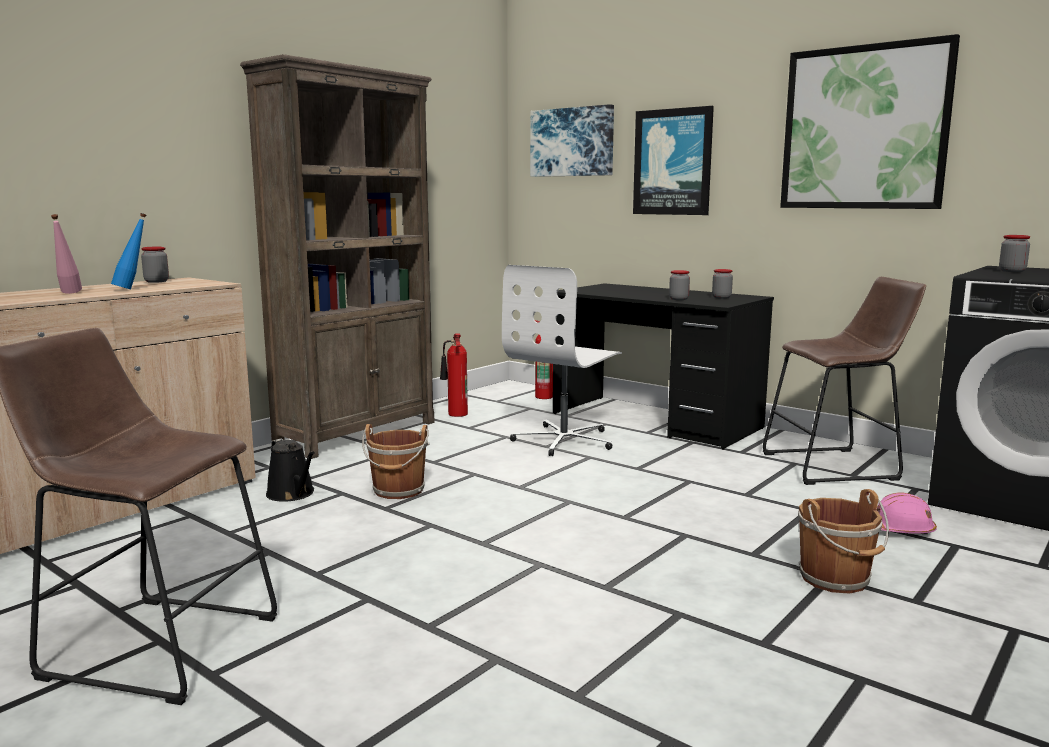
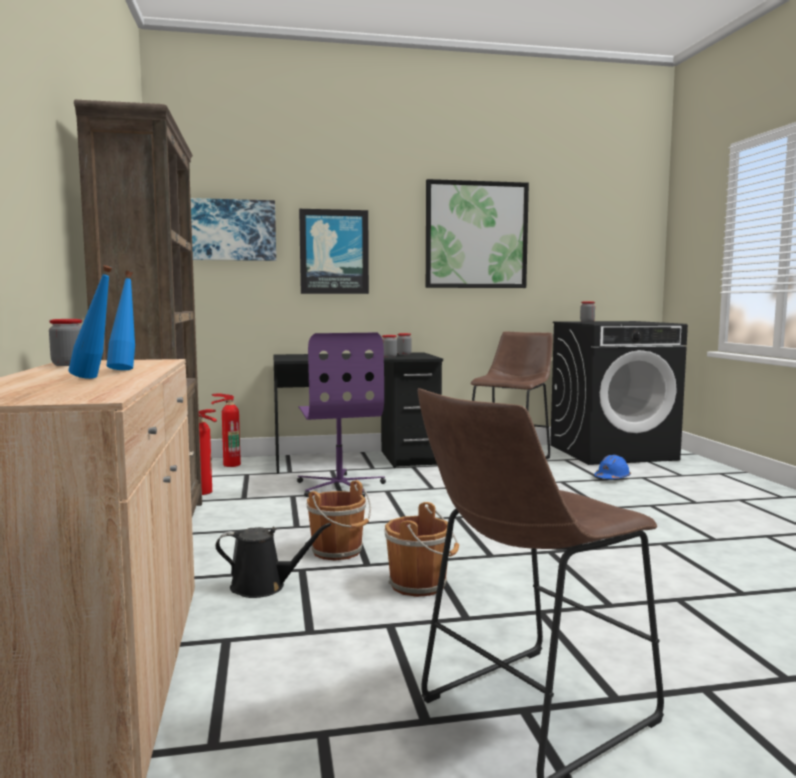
camera: 50 degrees left, 5 degrees down
pink bottle [51,214,82,294] -> blue bottle [68,265,112,379]
white office chair [502,265,622,456] -> purple office chair [297,333,386,497]
brown bucket [798,489,889,594] -> brown bucket moved to [385,502,459,597]
pink hard hat [877,493,937,534] -> blue hard hat [594,455,631,479]

